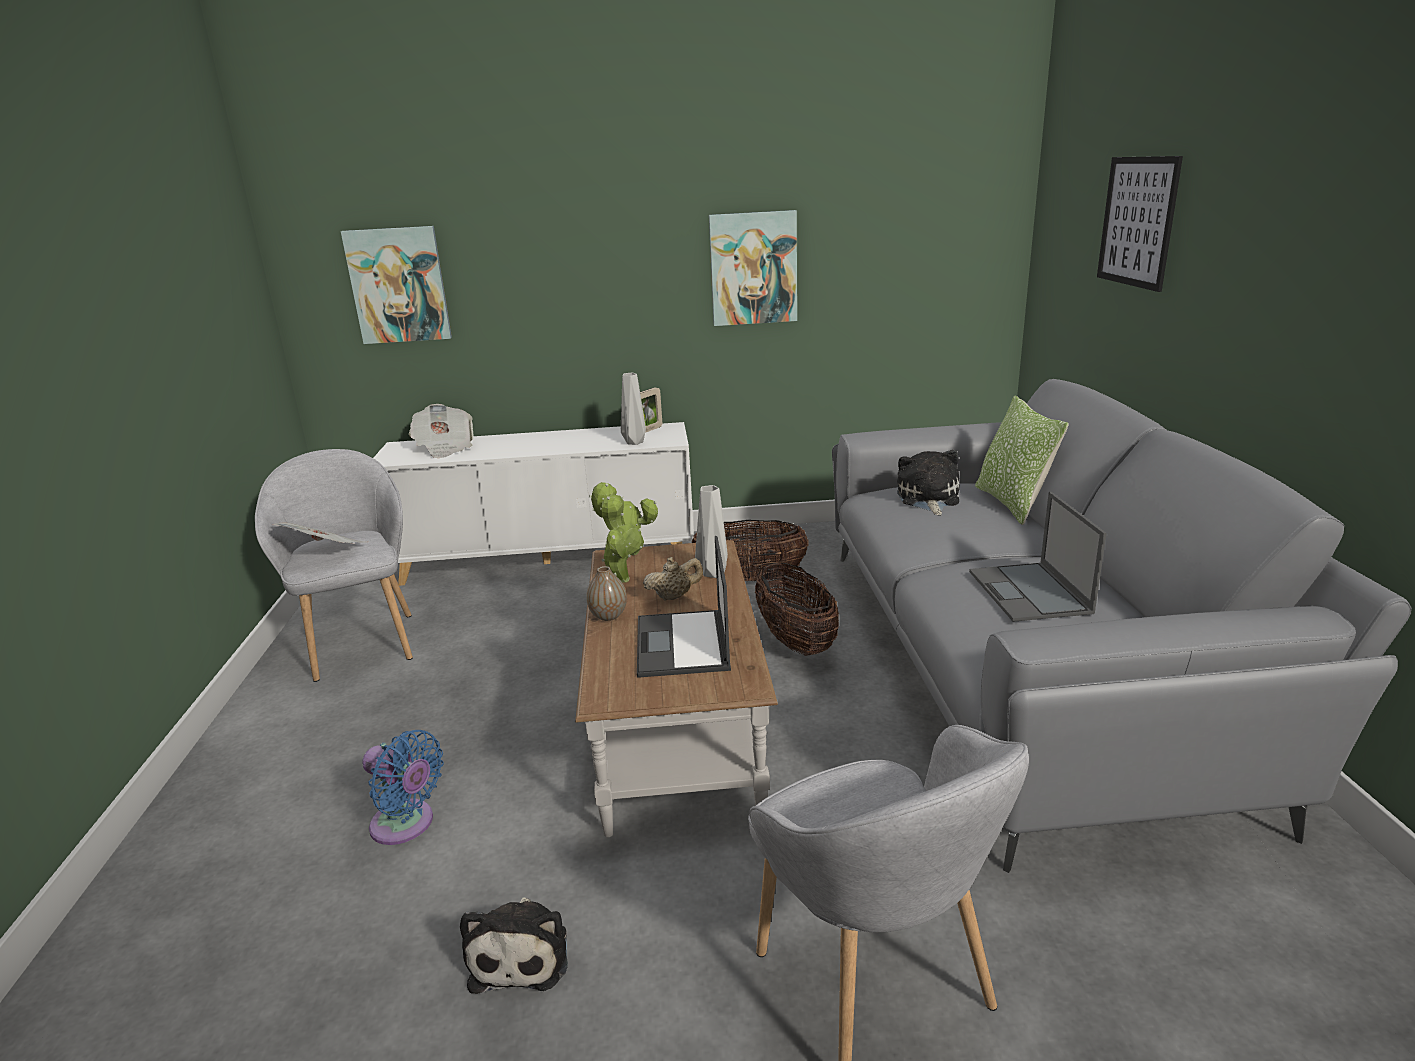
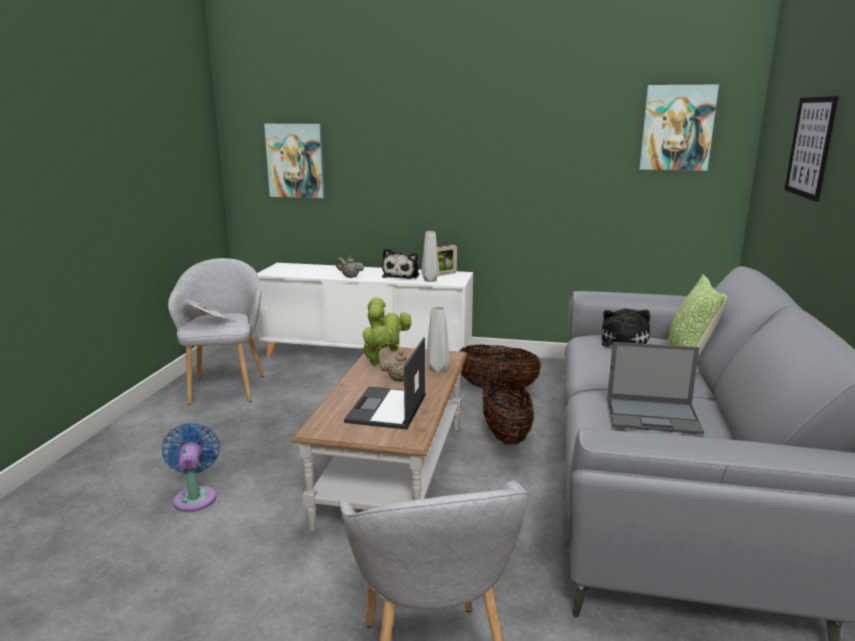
camera: 15 degrees right, 5 degrees down
blue fan [362,730,444,845] -> blue fan turned 150 degrees counterclockwise [162,423,220,512]
newspaper [409,404,474,458] -> none
plush toy [460,897,568,994] -> plush toy moved to [382,248,419,279]
vase [586,566,627,621] -> none
picture [709,210,797,326] -> picture moved to [639,85,719,171]
laptop [969,492,1107,622] -> laptop turned 90 degrees counterclockwise [607,342,704,434]
none -> beige teapot [336,256,364,278]

